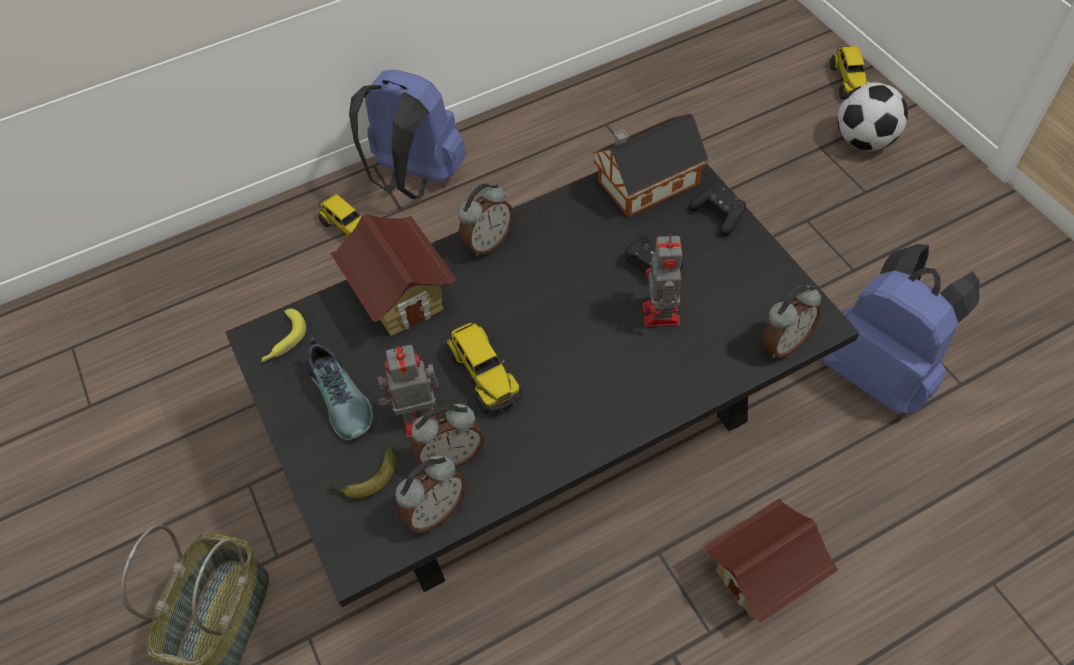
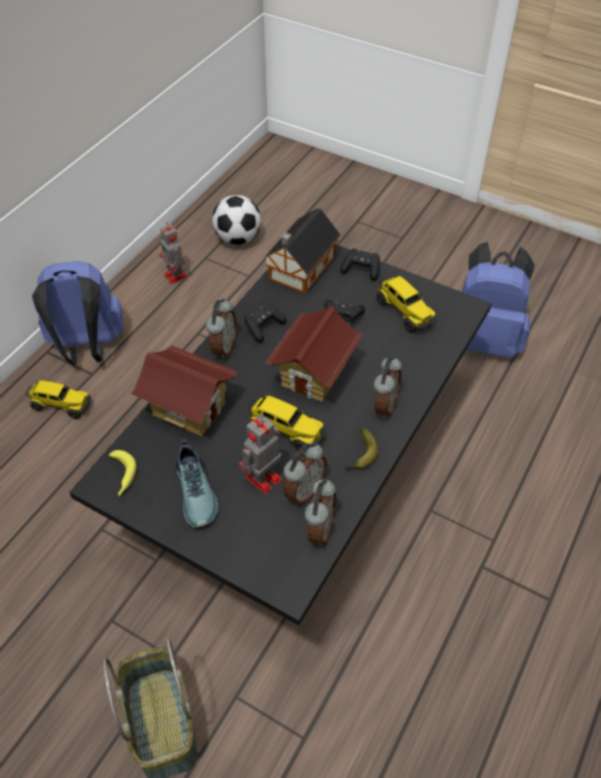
camera: 35 degrees left, 5 degrees down
shoe [308,337,373,440] -> shoe turned 45 degrees clockwise [176,439,218,528]
banana [329,445,397,499] -> banana moved to [344,427,378,470]
toy robot [643,233,682,327] -> toy robot moved to [159,222,188,284]
toy house [703,498,839,623] -> toy house moved to [266,307,363,402]
alarm clock [762,285,821,358] -> alarm clock moved to [374,356,402,419]
toy truck [830,46,869,99] -> toy truck moved to [377,276,436,333]
football [838,82,908,151] -> football moved to [212,195,261,245]
none -> black game controller [244,302,287,343]

